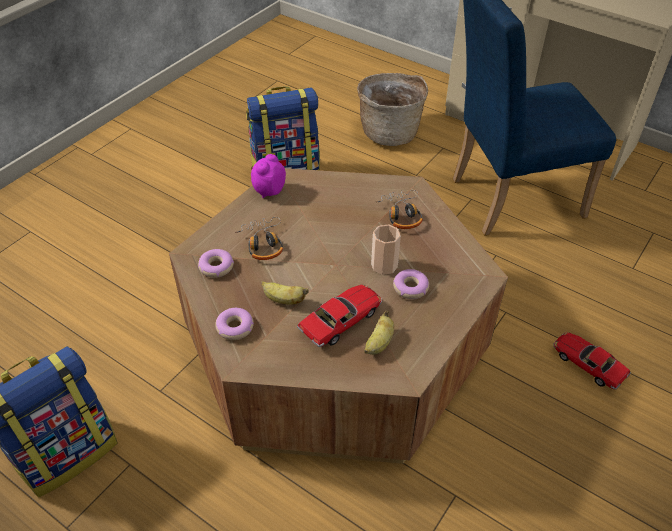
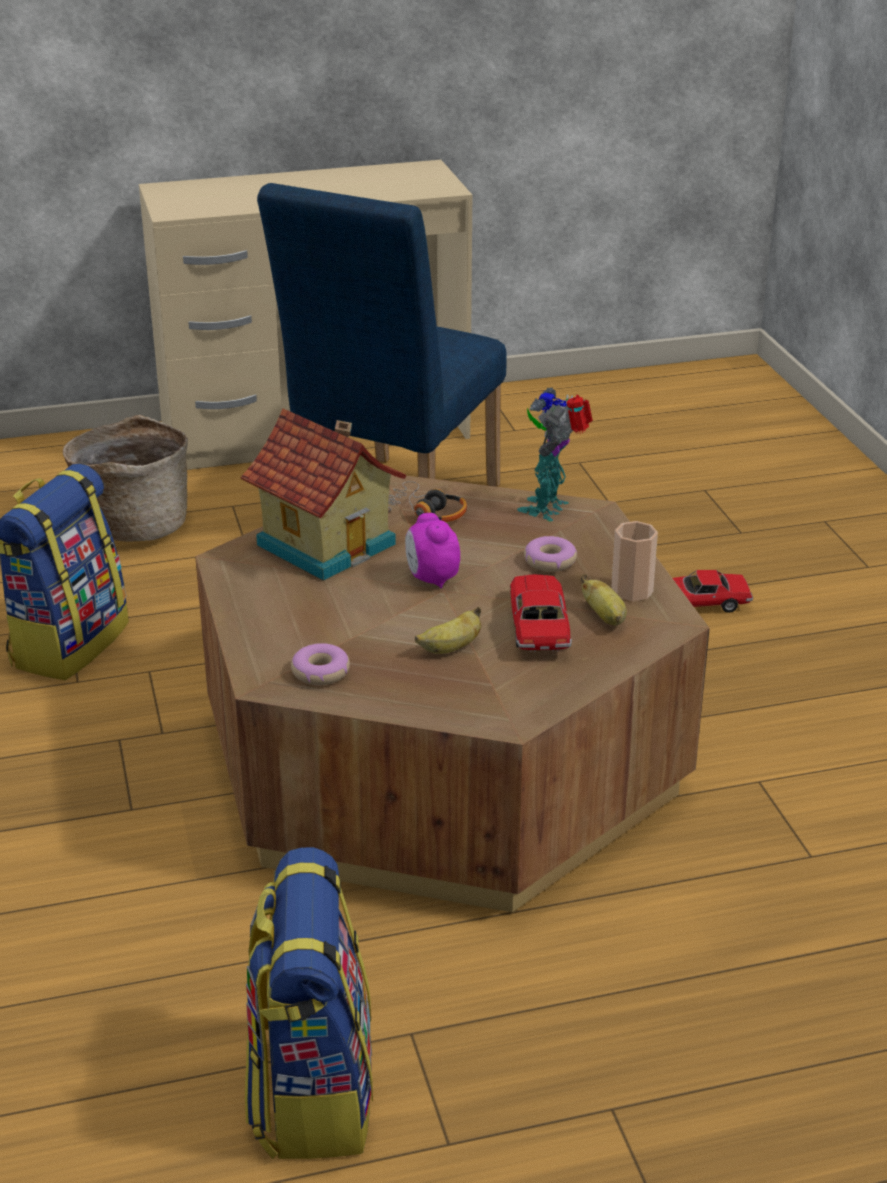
camera: 50 degrees left, 15 degrees down
donut [215,308,254,340] -> none
headphones [235,217,283,260] -> none
alarm clock [251,154,286,198] -> alarm clock moved to [405,513,460,589]
cup [371,224,401,275] -> cup moved to [611,521,658,601]
none -> toy house [241,408,406,581]
none -> toy robot [517,388,593,521]

